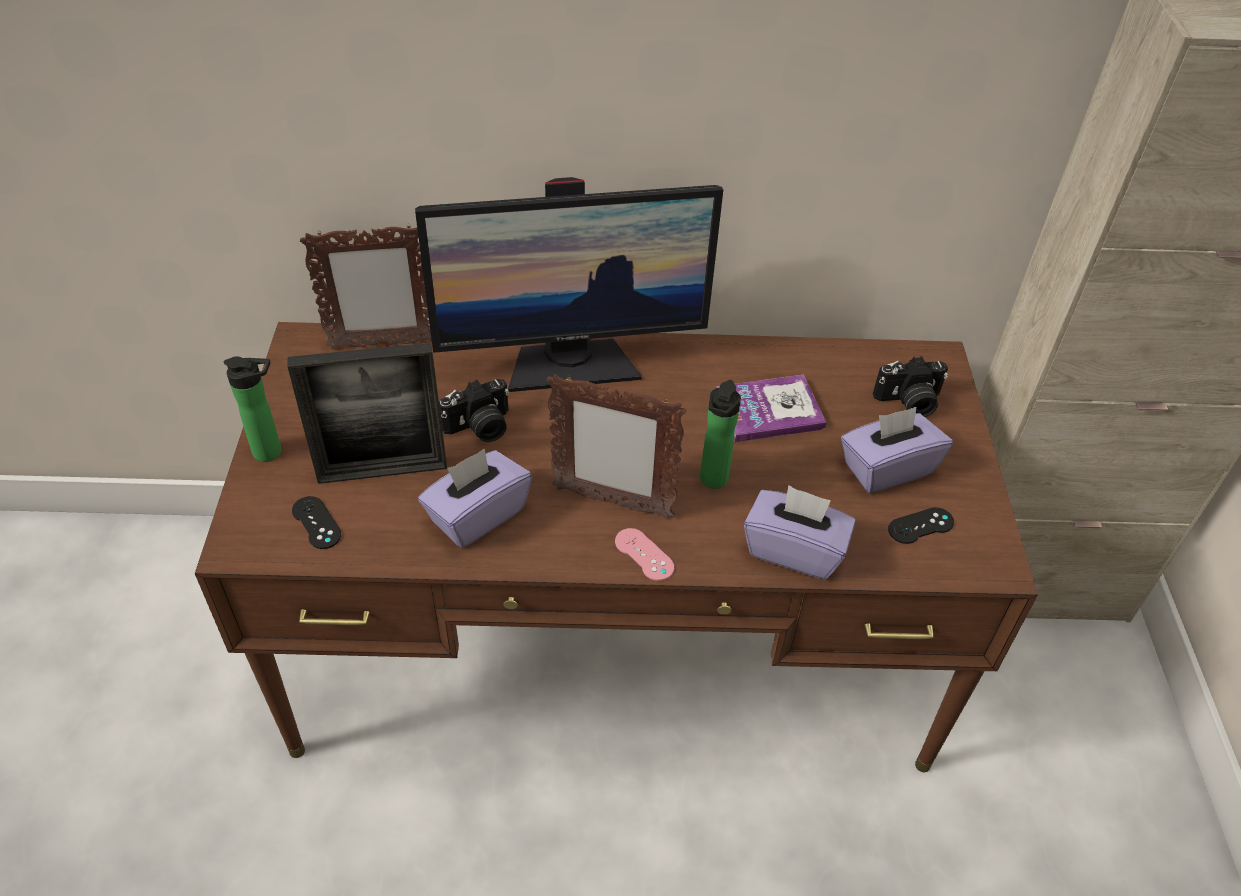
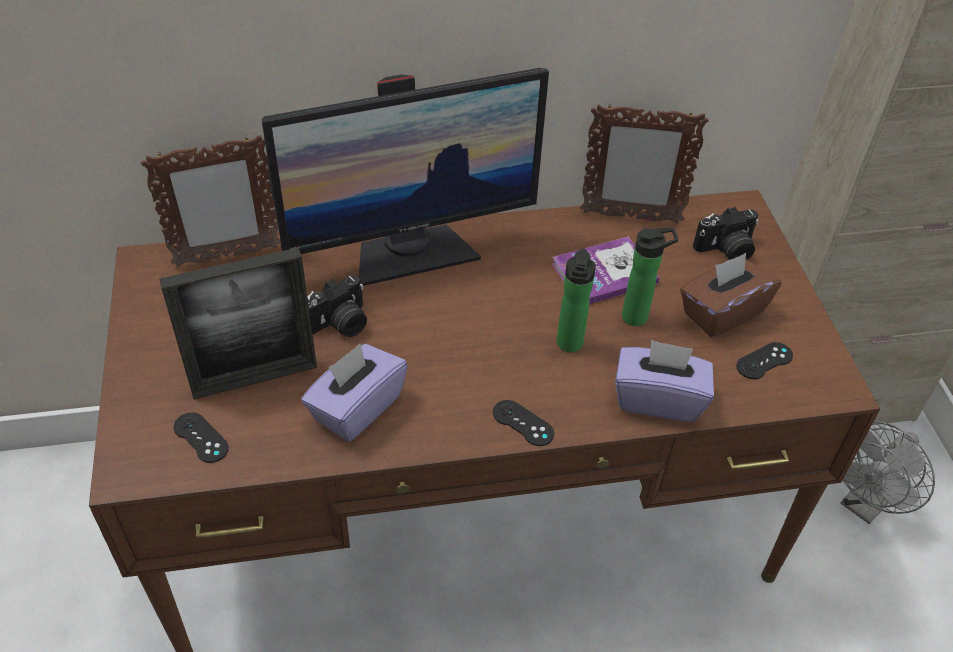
camera: 10 degrees left, 0 degrees up
bottle [224,356,282,462] -> bottle moved to [622,227,679,326]
picture frame [547,374,686,519] -> picture frame moved to [580,104,709,224]
pink game controller [615,528,674,581] -> black game controller [493,400,554,446]
purple tissue box [841,407,952,493] -> brown tissue box [680,253,781,337]
none -> grey fan [841,421,935,524]

